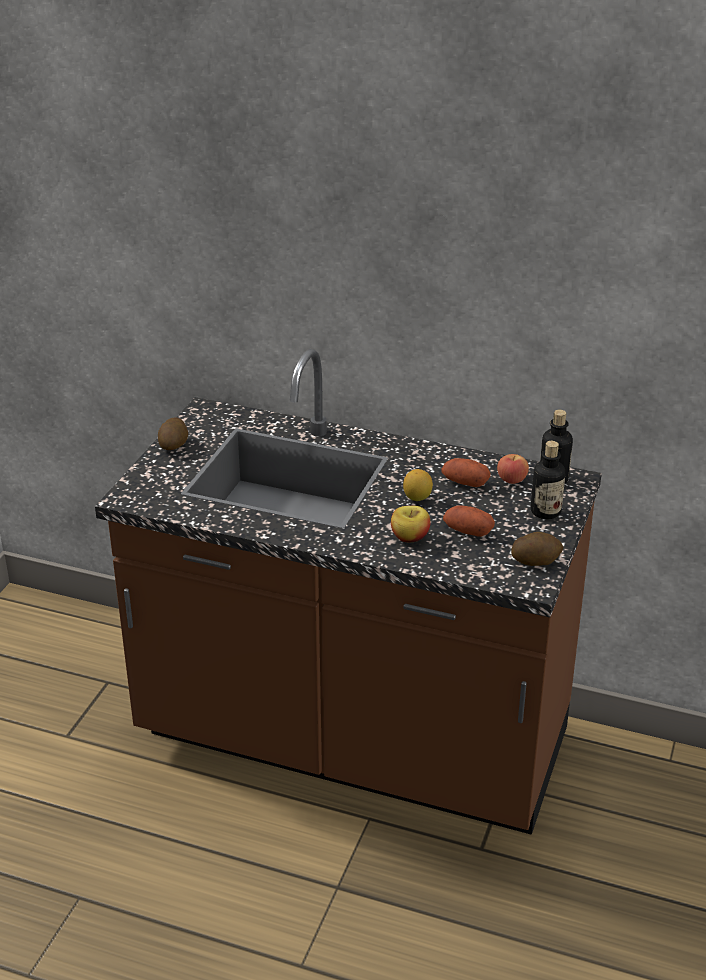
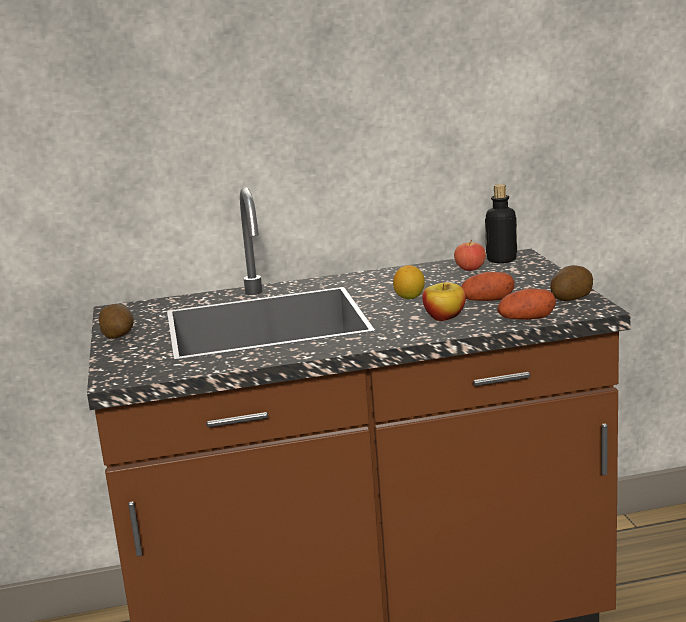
camera: 30 degrees left, 15 degrees down
potato [441,458,491,487] -> potato moved to [497,288,556,320]
bottle [531,441,565,519] -> none

